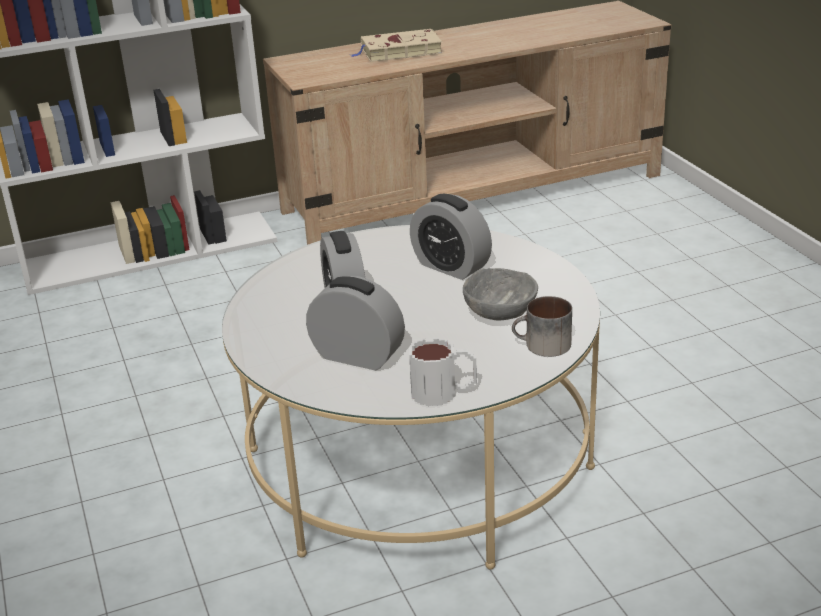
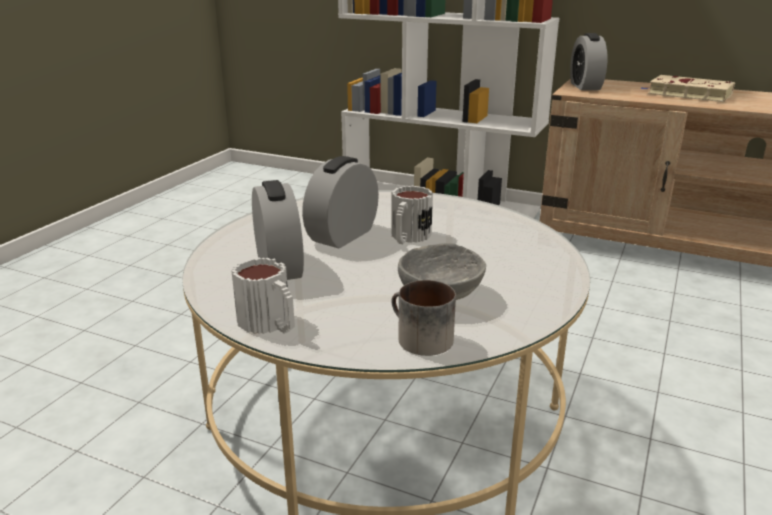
camera: 45 degrees right, 5 degrees down
alarm clock [410,194,492,280] -> alarm clock moved to [570,33,607,90]
none -> mug [391,186,433,244]

